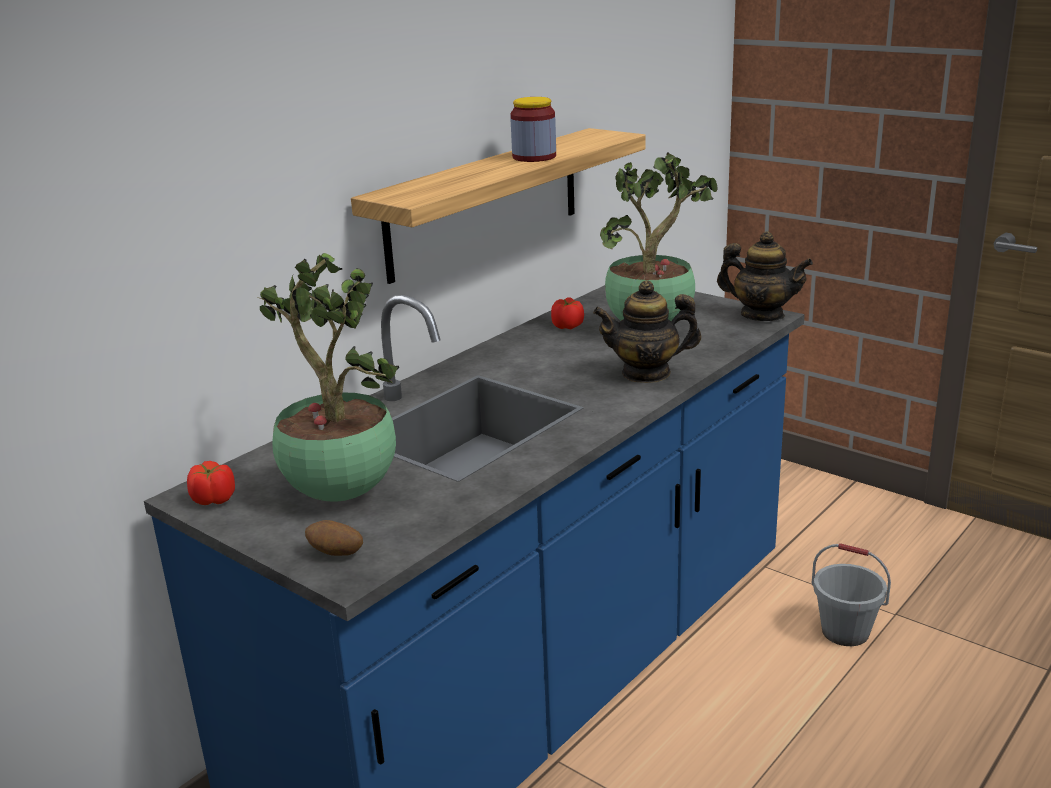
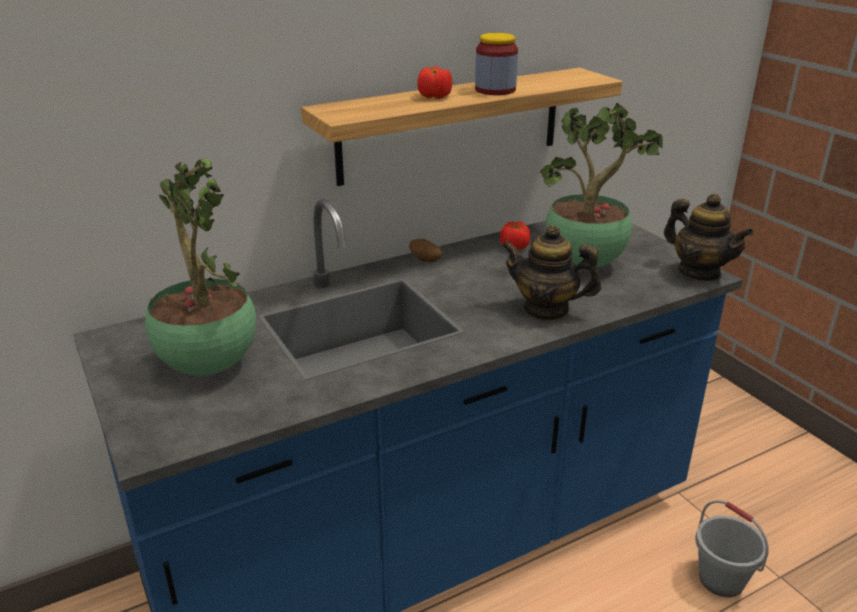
camera: 20 degrees right, 5 degrees up
tomato [187,461,235,505] -> tomato moved to [417,66,452,99]
potato [305,520,363,556] -> potato moved to [409,239,442,263]

